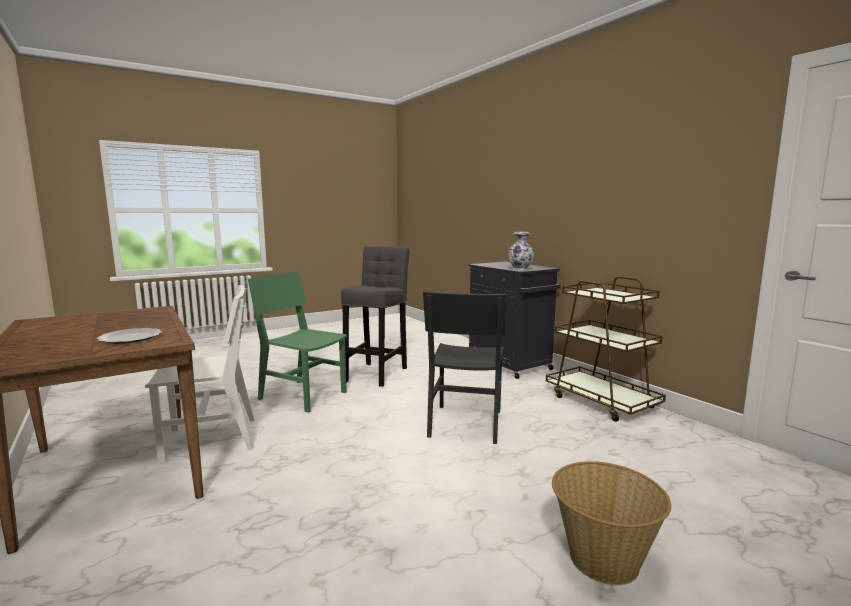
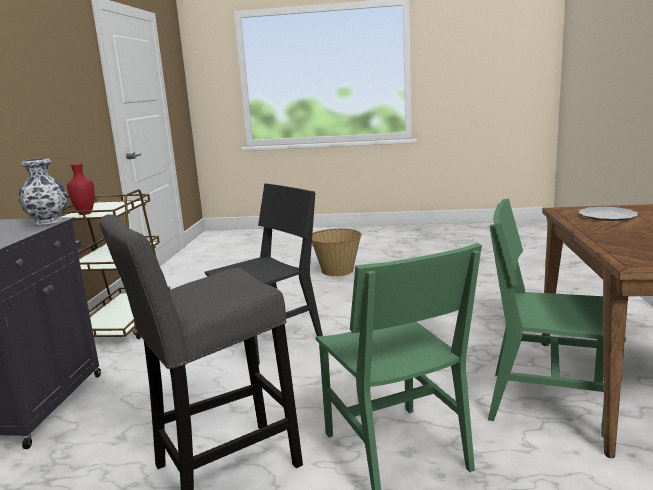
camera: 140 degrees left, 5 degrees up
white chair [145,285,254,463] -> green chair [488,199,626,437]
none -> red vase [67,163,95,215]

